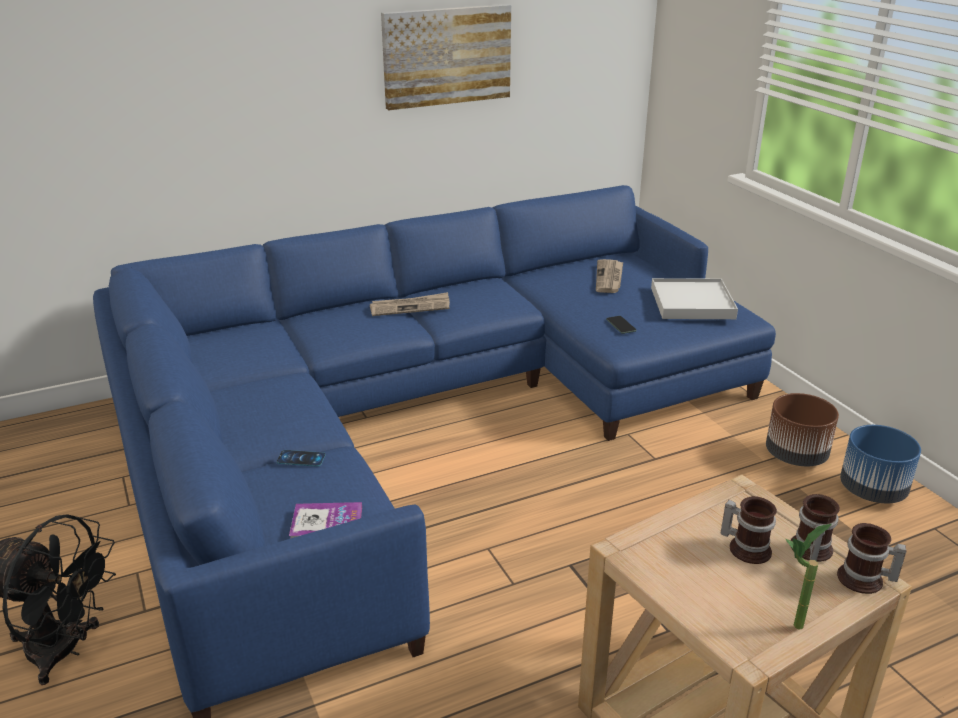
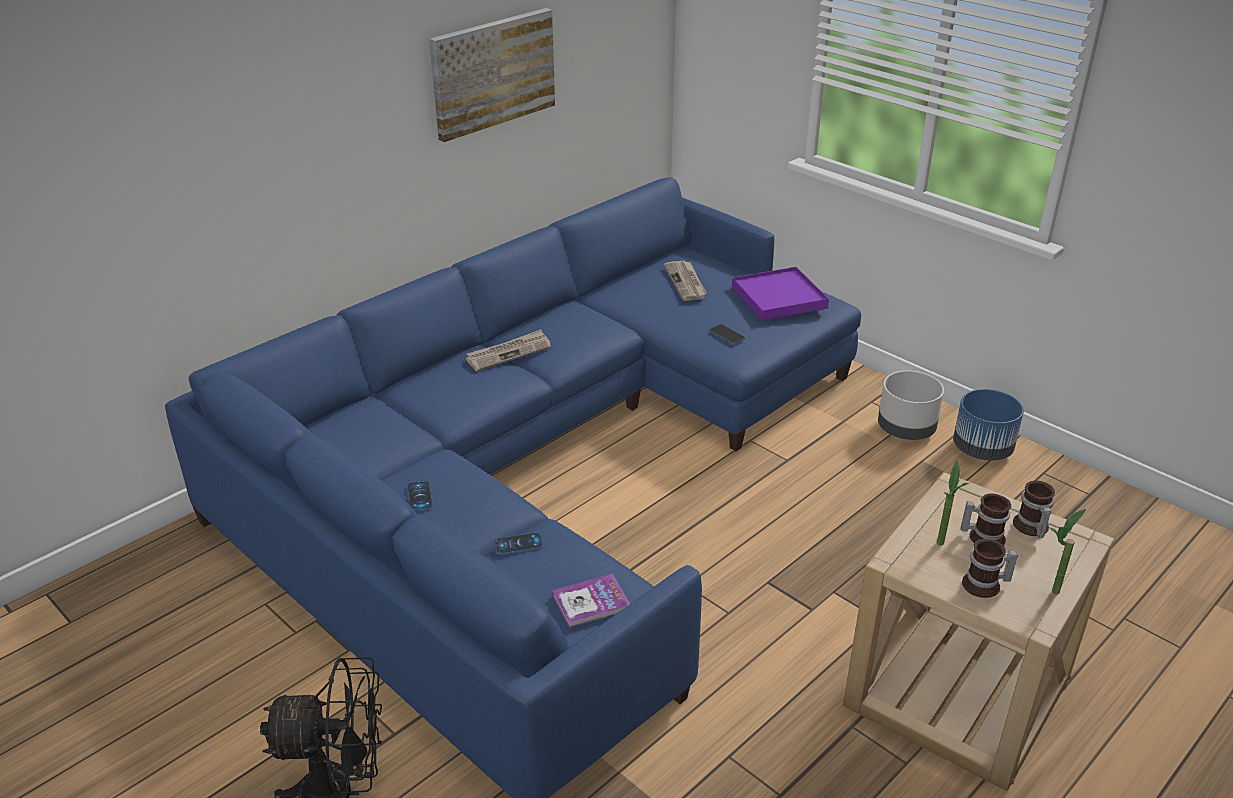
camera: 20 degrees left, 5 degrees up
white tray [651,278,738,319] -> purple tray [732,267,829,321]
brown planter [766,393,839,466] -> grey planter [878,371,944,440]
mug [837,523,906,594] -> mug moved to [962,539,1018,598]
none -> phone [407,481,433,511]
none -> potted plant [937,460,969,546]

